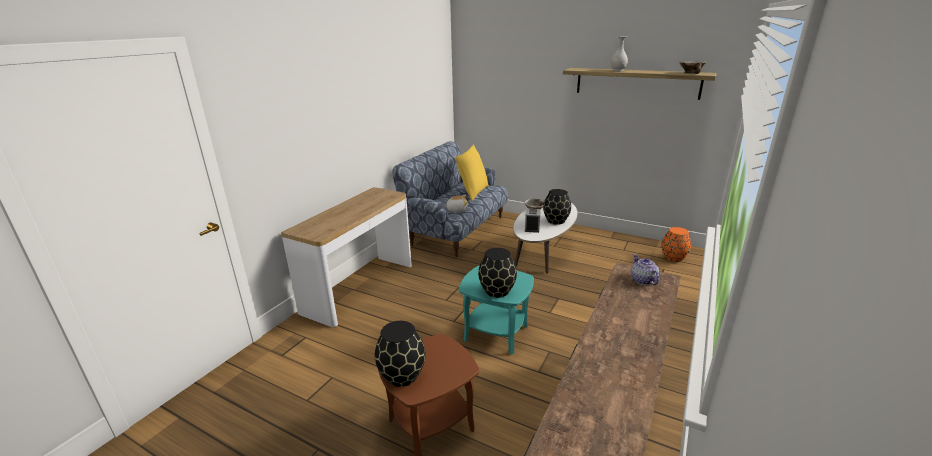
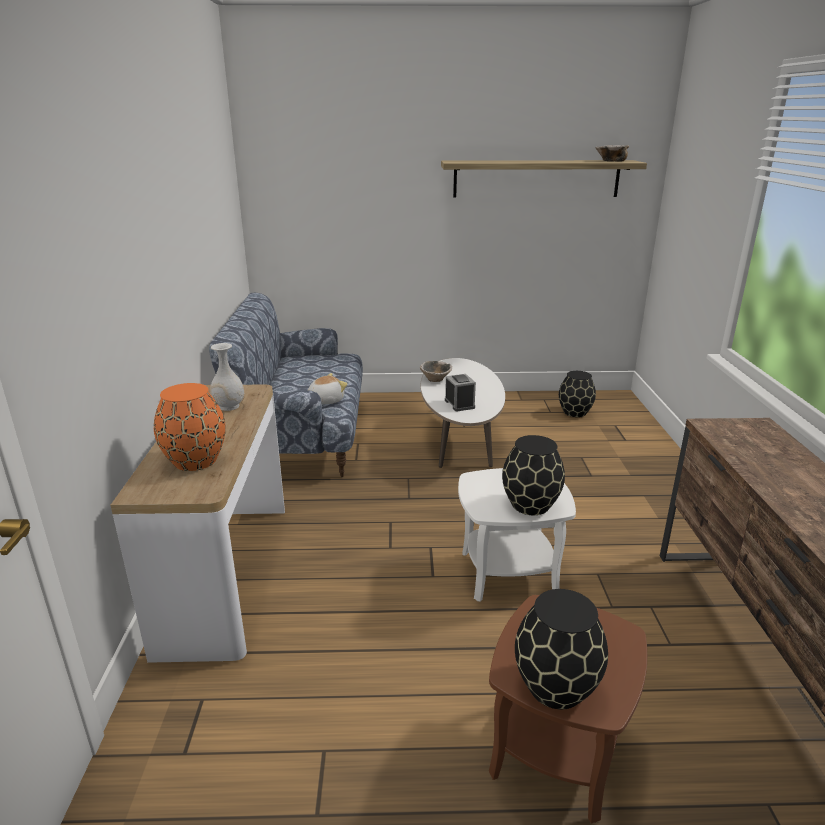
camera: 30 degrees left, 0 degrees up
yellow pillow [455,144,489,201] -> none
turquoise side table [459,265,534,354] -> white side table [458,468,576,602]
black vase [543,189,571,225] -> black vase moved to [559,371,596,417]
white vase [611,36,628,71] -> white vase moved to [210,343,244,411]
teapot [631,254,660,285] -> none
orange vase [661,227,691,262] -> orange vase moved to [154,383,226,471]

